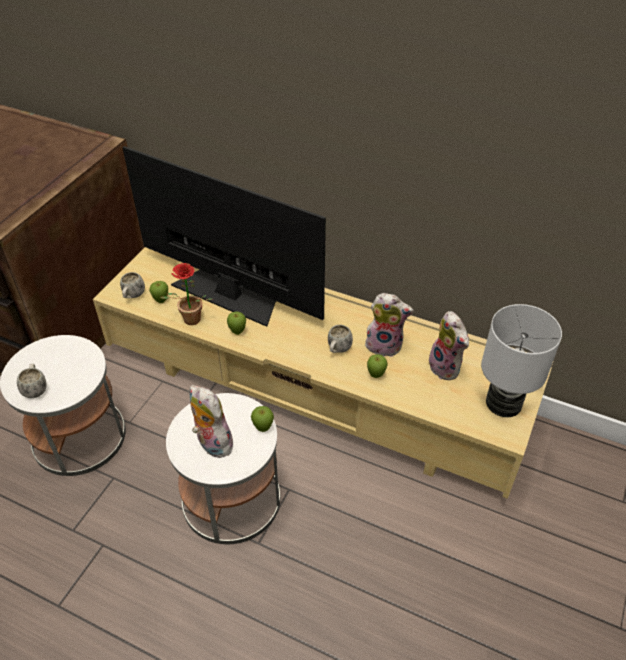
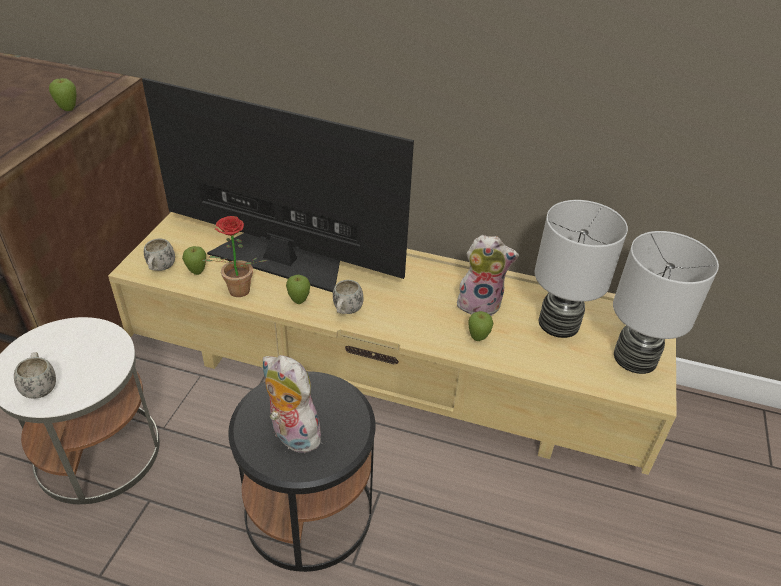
camera: 10 degrees left, 5 degrees down
white side table [166,393,280,544] -> black side table [228,371,376,572]
apple [251,406,274,432] -> apple moved to [49,78,77,111]
white mug [328,325,353,353] -> white mug moved to [333,280,363,314]
plush toy [429,311,469,380] -> grey table lamp [535,200,628,338]

